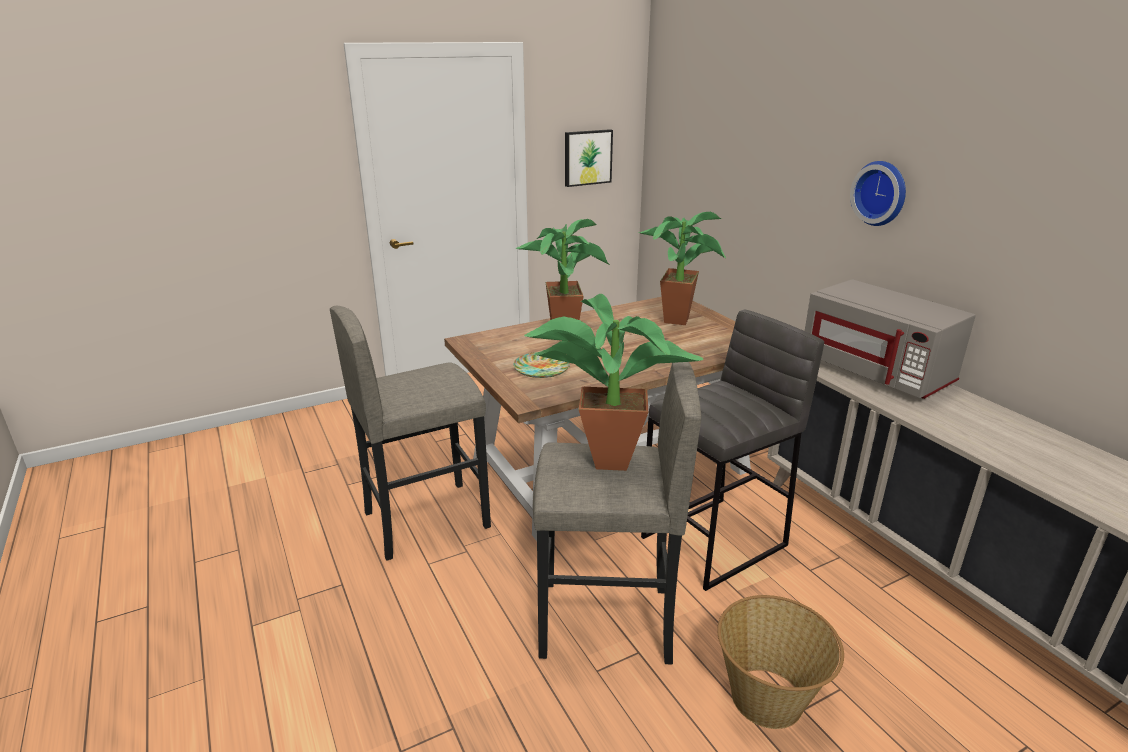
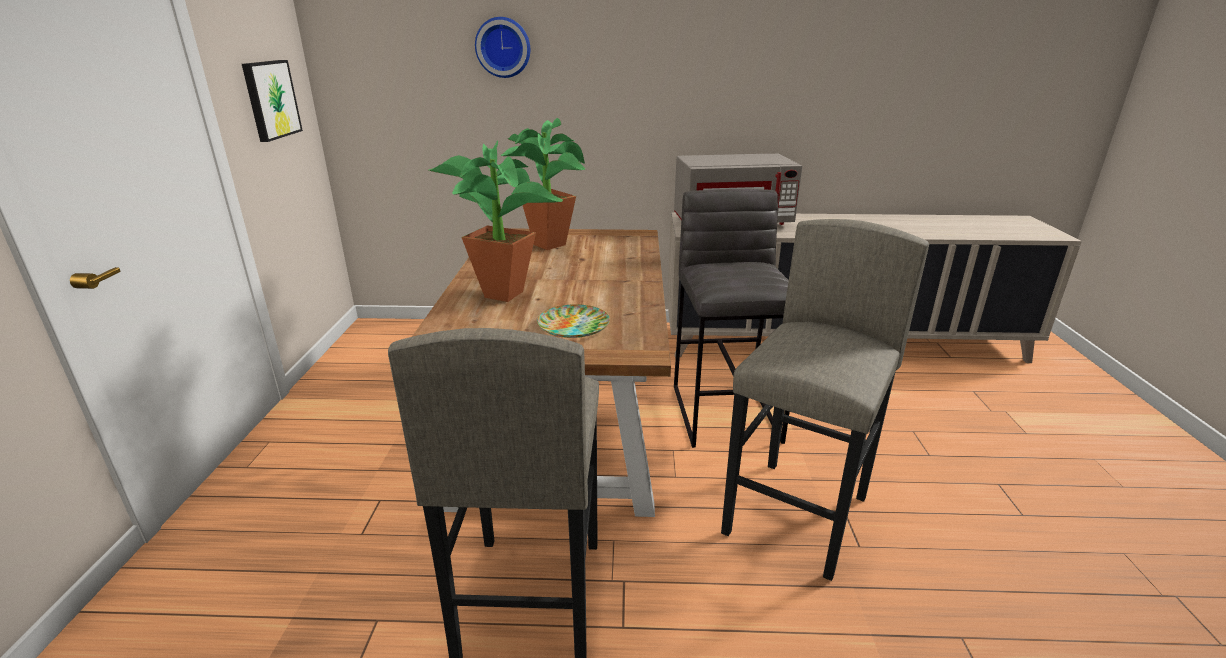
camera: 60 degrees left, 0 degrees up
potted plant [524,294,703,471] -> none
basket [717,595,844,729] -> none
wall clock [850,161,906,226] -> wall clock moved to [475,17,530,78]

